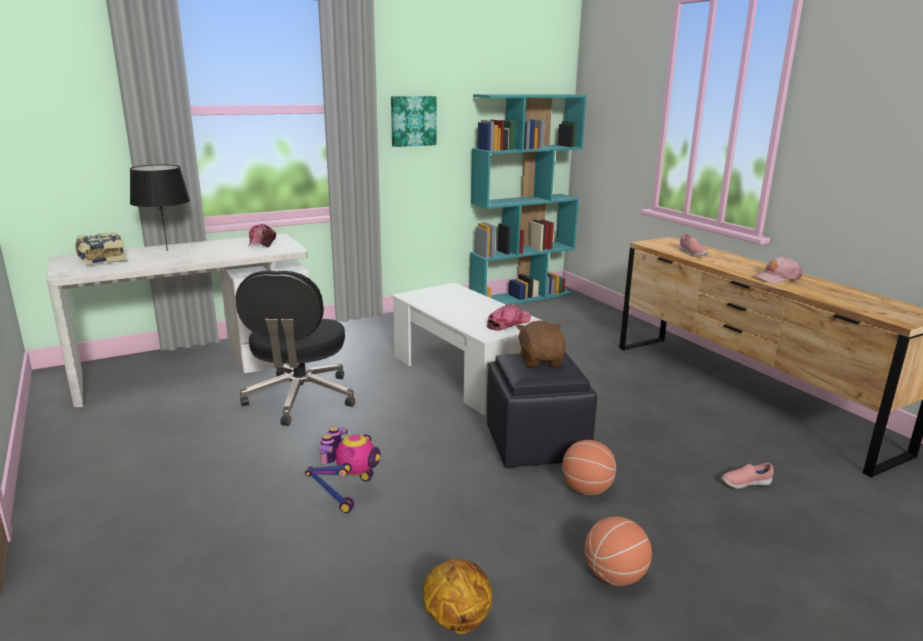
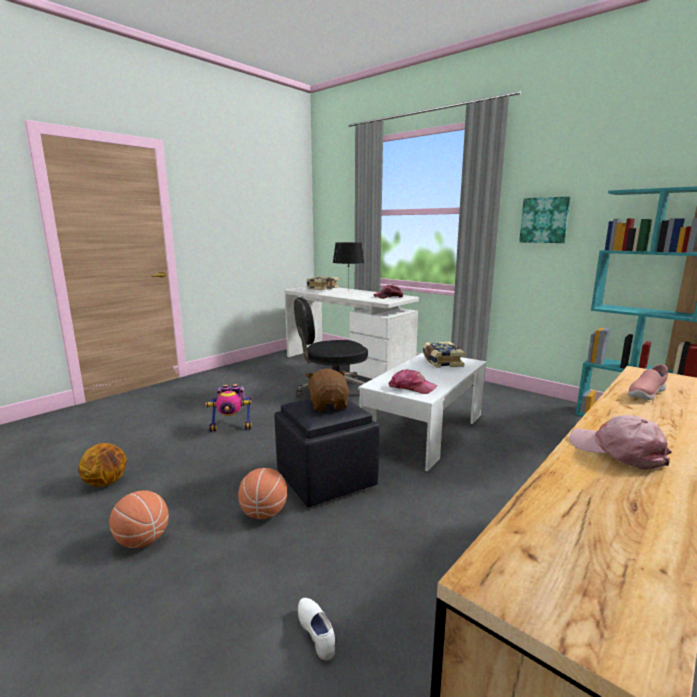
camera: 70 degrees right, 5 degrees down
brown plush toy [517,321,566,368] -> brown plush toy turned 75 degrees counterclockwise [306,369,349,411]
pink shoe [721,463,774,489] -> white shoe [298,598,335,660]
none -> book [423,342,465,368]

